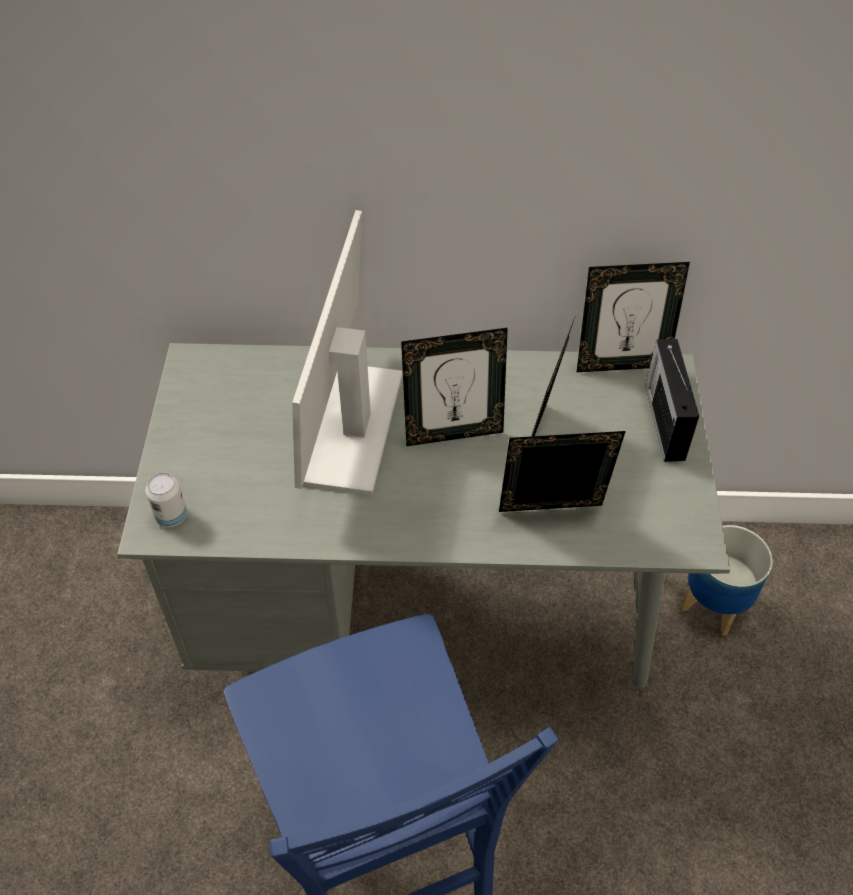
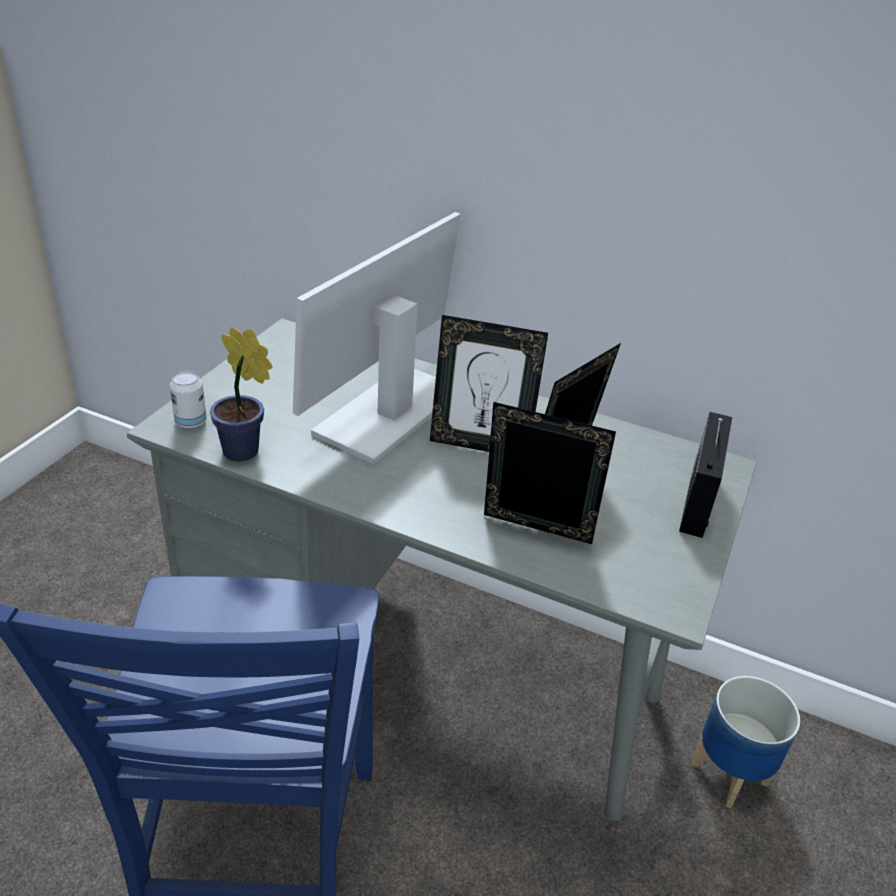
camera: 20 degrees right, 15 degrees down
picture frame [577,262,690,372] -> none
none -> potted plant [210,327,273,462]

